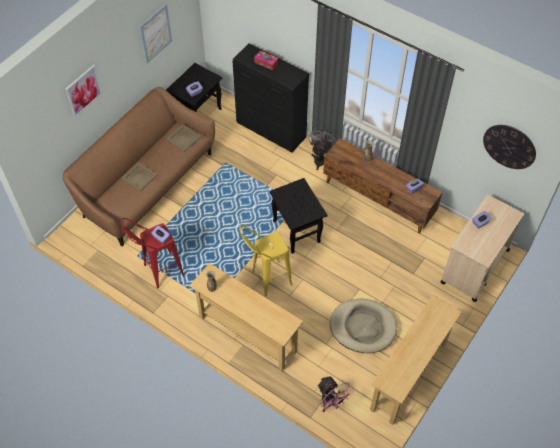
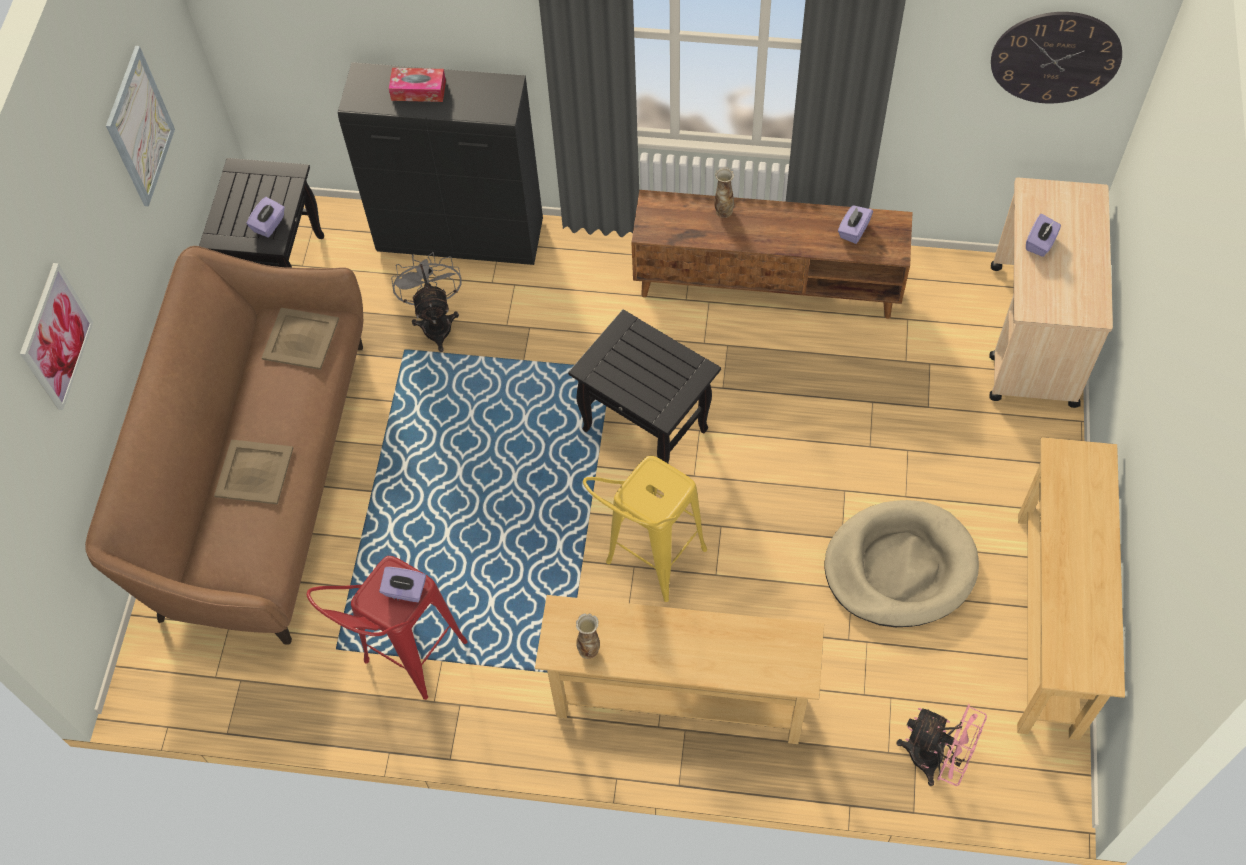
camera: 25 degrees left, 5 degrees up
grey fan [309,128,336,170] -> grey fan moved to [391,252,462,352]

